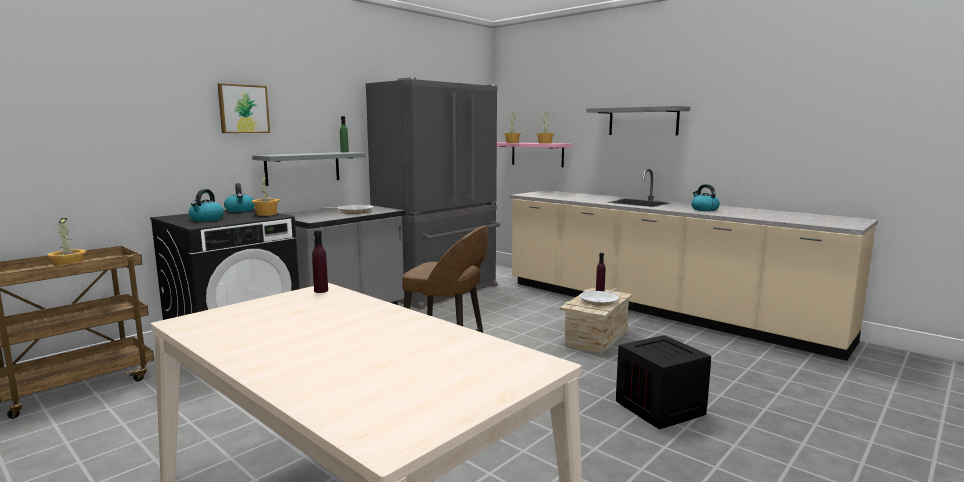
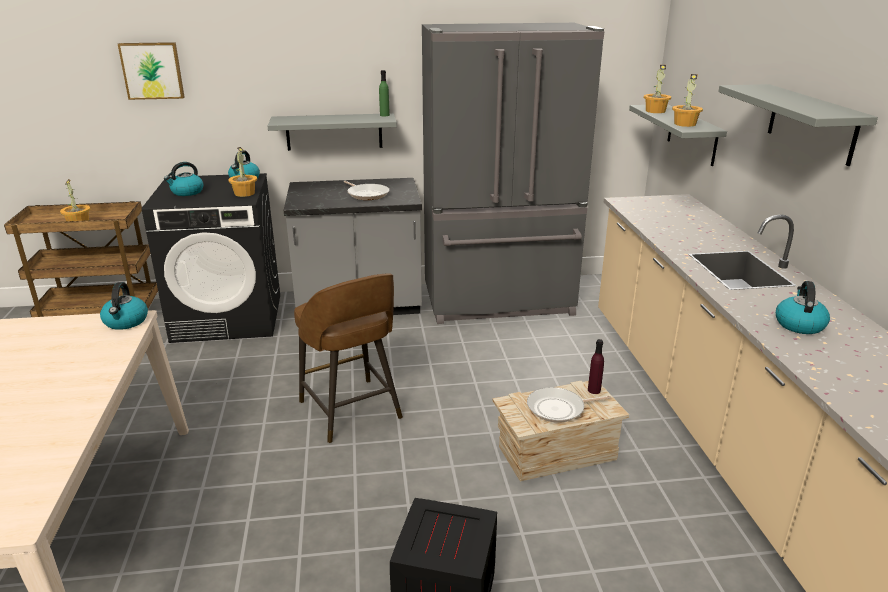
camera: 40 degrees right, 15 degrees up
picture [218,83,270,133] -> picture moved to [118,42,184,100]
purple bottle [312,230,328,293] -> kettle [100,282,148,330]
pink shelf [497,142,572,167] -> grey shelf [629,104,727,166]

